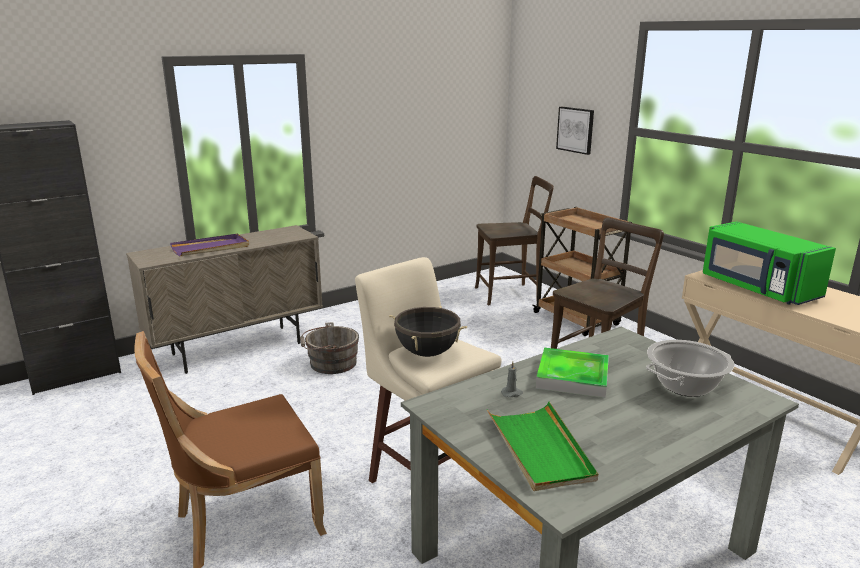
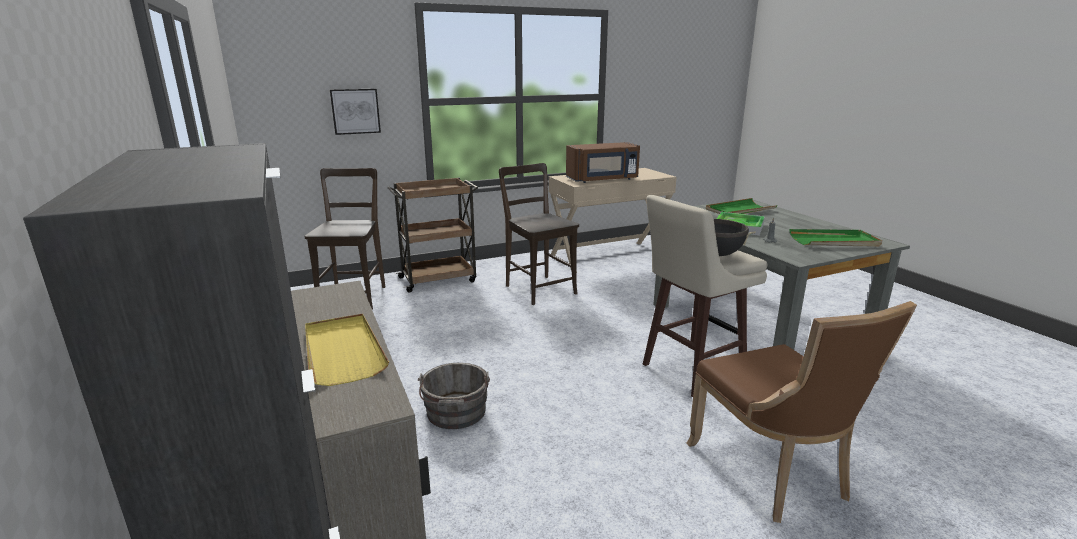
camera: 80 degrees left, 0 degrees up
purple tray [170,234,249,257] -> yellow tray [305,313,389,386]
cooking pot [646,340,734,397] -> green tray [706,198,777,214]
green microwave [703,221,836,305] -> brown microwave [566,142,640,183]

